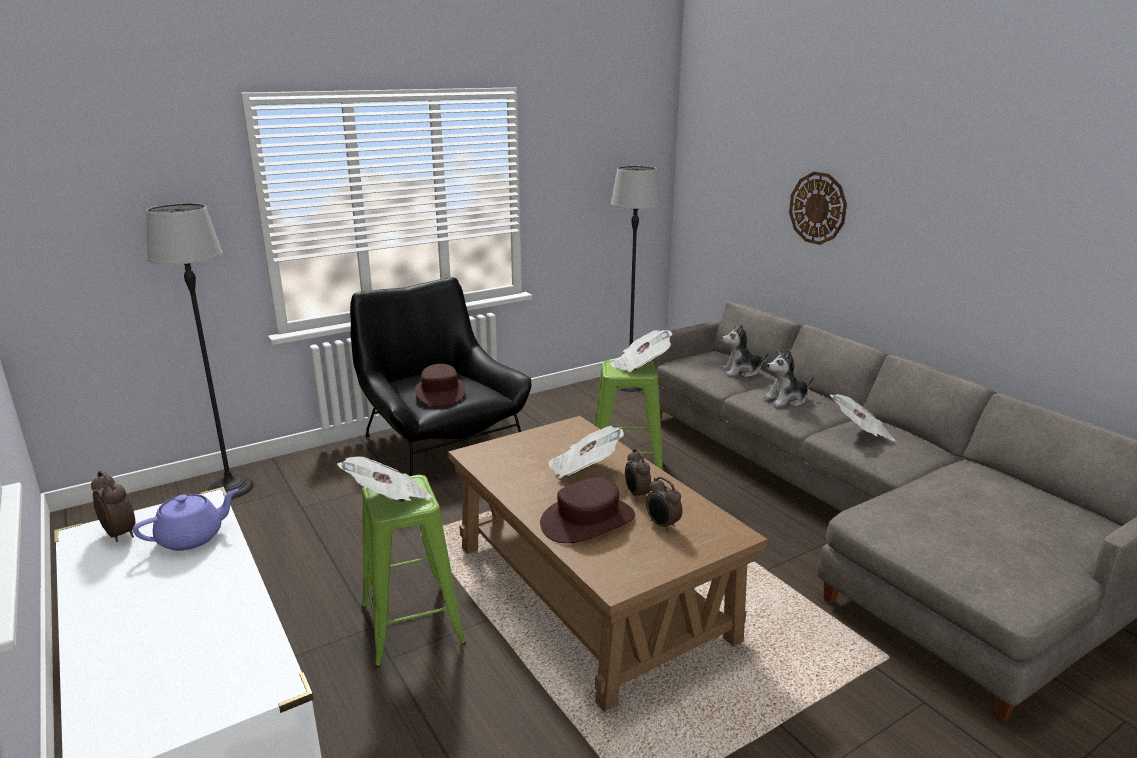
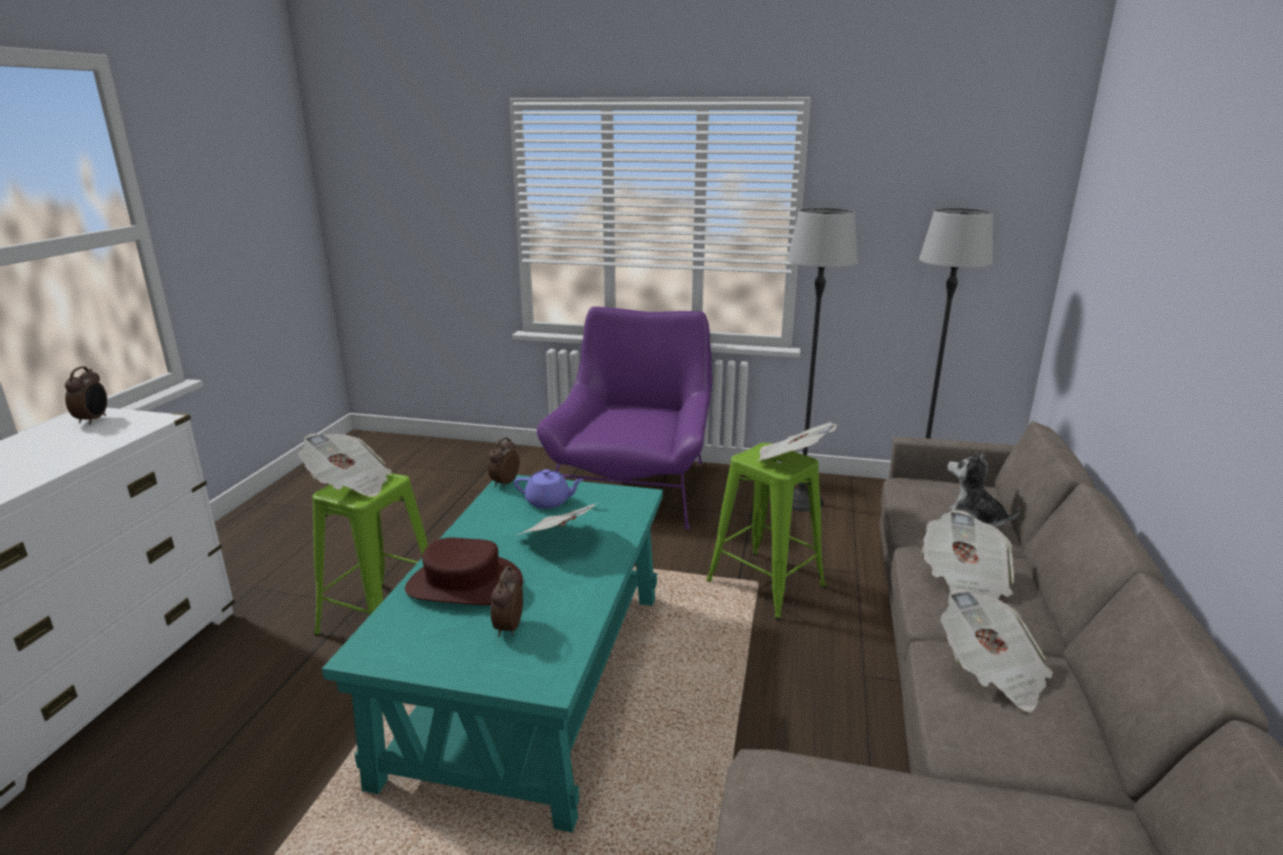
camera: 45 degrees right, 0 degrees up
purple teapot [133,489,239,551] -> purple teapot moved to [514,469,584,509]
floor lamp [146,203,254,499] -> floor lamp moved to [787,208,858,511]
black armchair [350,277,531,476] -> purple armchair [537,307,712,529]
brown hat [415,364,465,407] -> none
brown coffee table [448,416,768,712] -> turquoise coffee table [322,475,663,833]
alarm clock [625,449,651,501] -> alarm clock moved to [488,437,520,488]
plush toy [763,350,814,407] -> newspaper [921,510,1014,599]
wall clock [789,172,847,245] -> none

